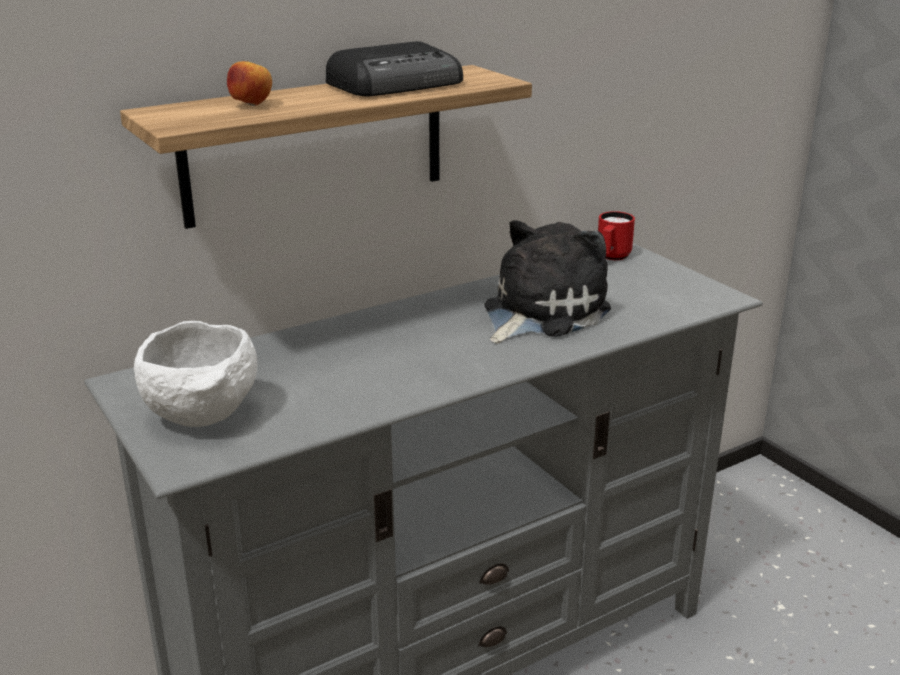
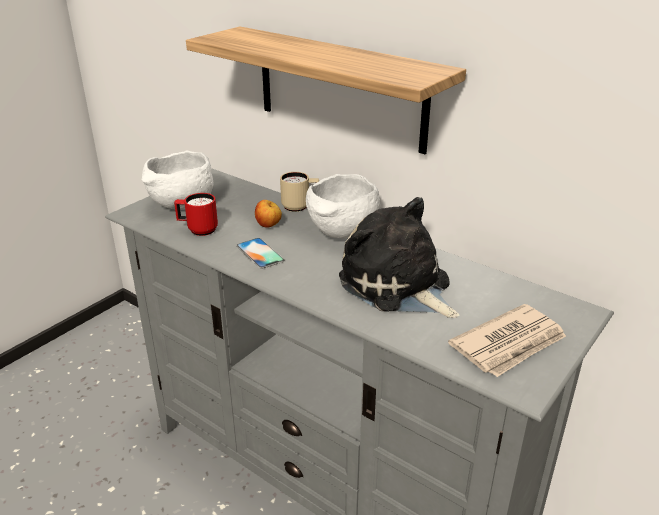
camera: 70 degrees right, 5 degrees up
apple [227,61,272,106] -> apple moved to [255,200,282,228]
radio [326,41,463,96] -> none
plush toy [484,221,611,344] -> plush toy turned 150 degrees counterclockwise [339,197,459,318]
red mug [598,211,635,260] -> red mug moved to [174,193,218,236]
none -> phone [236,238,285,269]
none -> beige mug [280,172,319,212]
none -> white bowl [306,174,380,238]
none -> newspaper [448,304,566,377]

